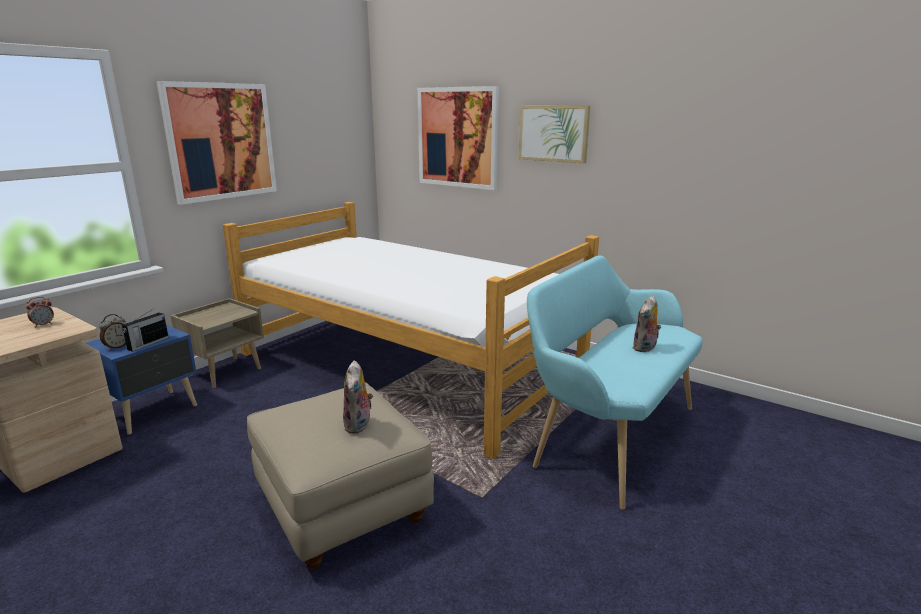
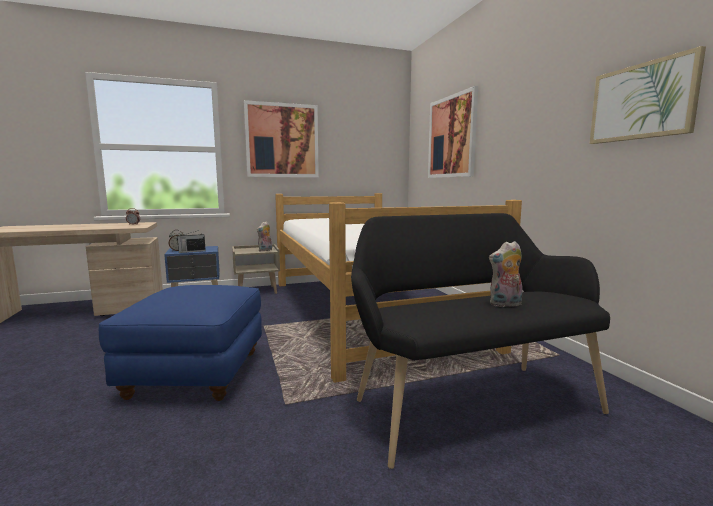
camera: 35 degrees right, 10 degrees down
beige ottoman [247,383,434,569] -> blue ottoman [99,285,262,401]
plush toy [343,360,373,434] -> plush toy moved to [257,222,272,252]
picture [518,106,590,163] -> picture moved to [590,46,706,144]
turquoise bench [527,256,703,510] -> black bench [351,213,610,469]

